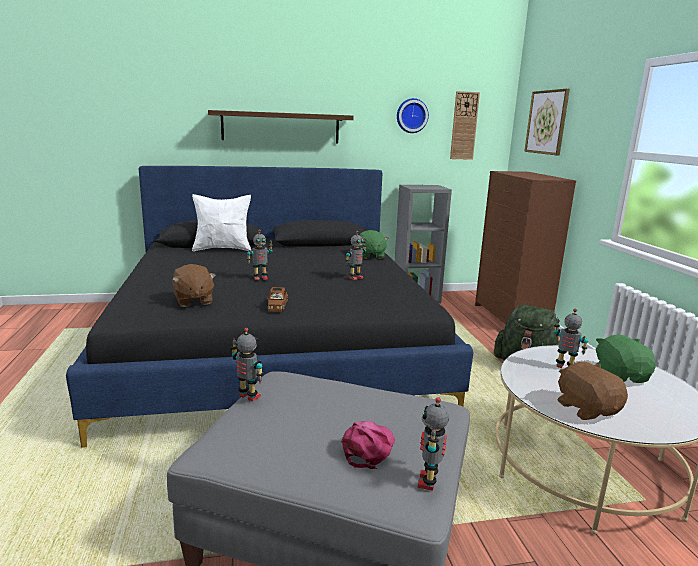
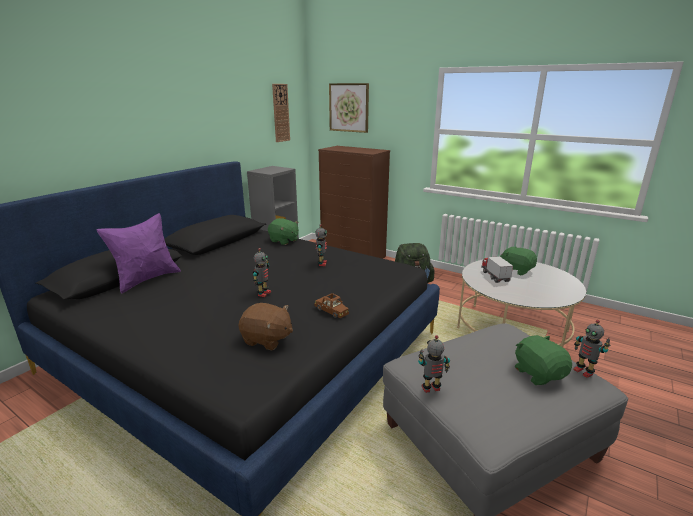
camera: 45 degrees left, 5 degrees up
white pillow [192,194,251,251] -> purple pillow [97,213,181,293]
shelf [208,110,354,143] -> none
pink cap [342,421,395,469] -> green plush toy [515,335,572,385]
wall clock [397,98,429,133] -> none
toy robot [554,309,588,368] -> toy truck [481,256,513,283]
brown plush toy [558,362,628,420] -> none

